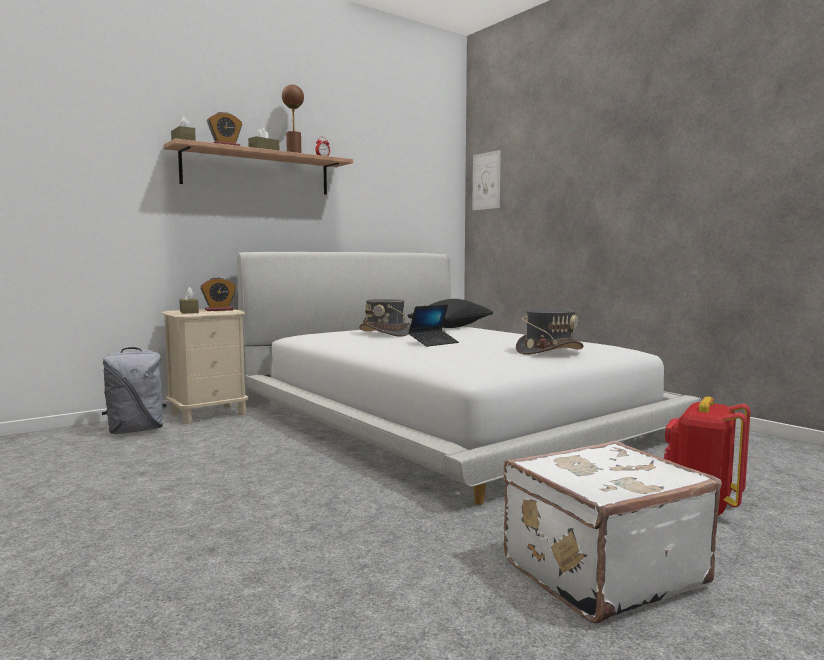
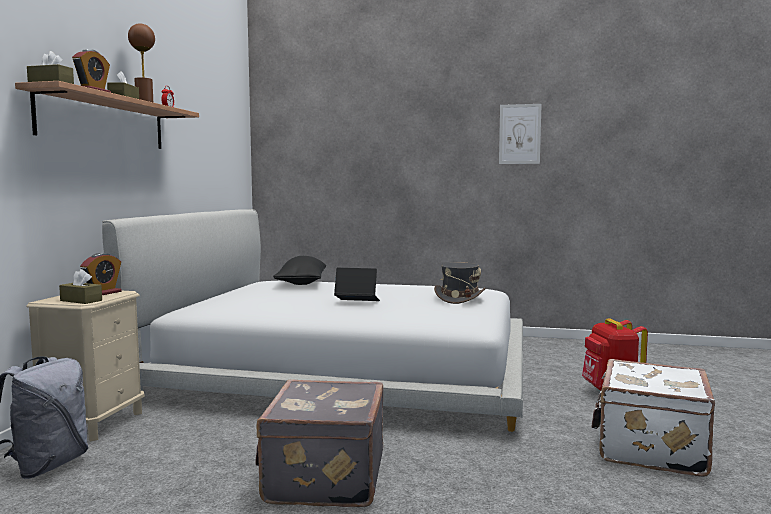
camera: 40 degrees left, 0 degrees up
grey hat [359,299,410,337] -> none
laptop [408,304,459,347] -> laptop turned 90 degrees counterclockwise [334,268,380,301]
picture [472,150,501,210] -> picture moved to [499,104,542,164]
none -> grey suitcase [255,379,383,507]

